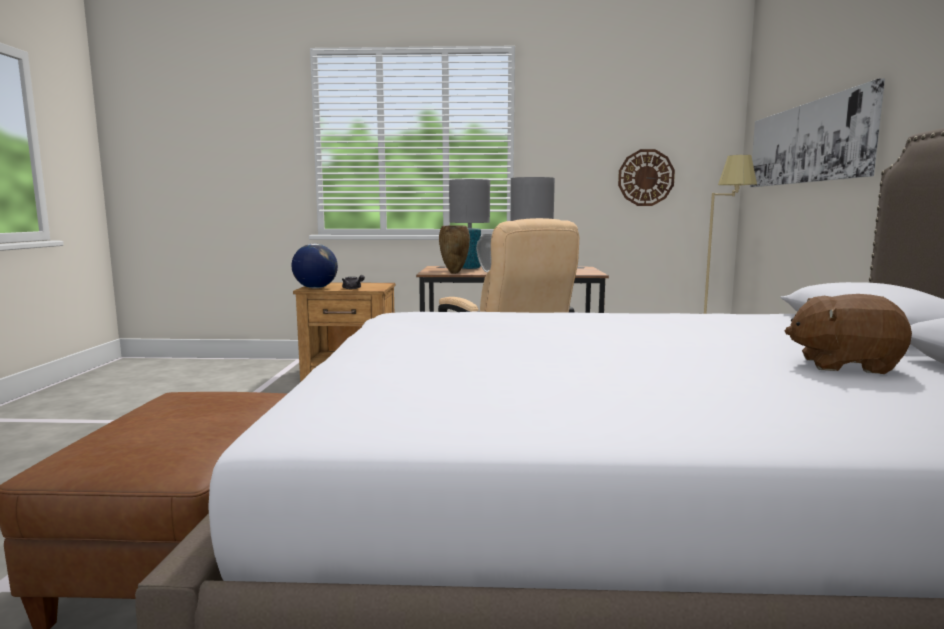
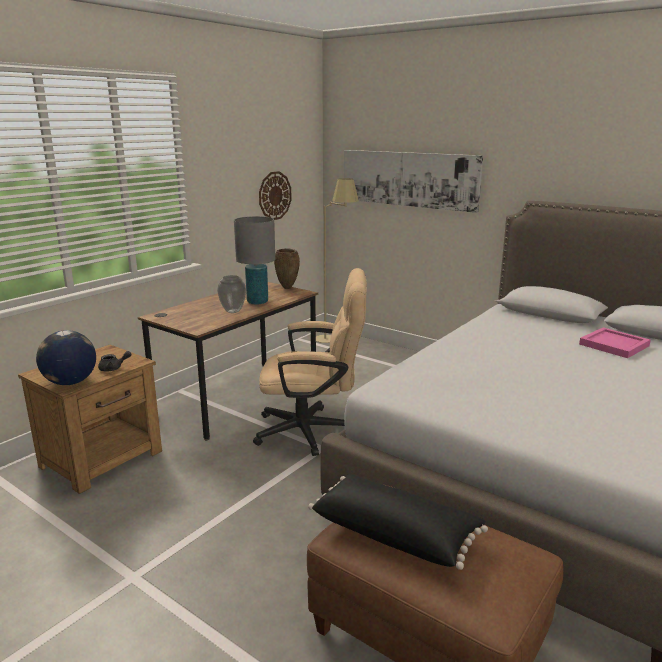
camera: 55 degrees left, 10 degrees up
brown vase [439,226,470,274] -> brown vase moved to [274,248,300,289]
grey table lamp [449,179,490,269] -> none
brown plush toy [785,294,912,374] -> pink tray [579,327,651,358]
none -> black pillow [308,474,488,570]

